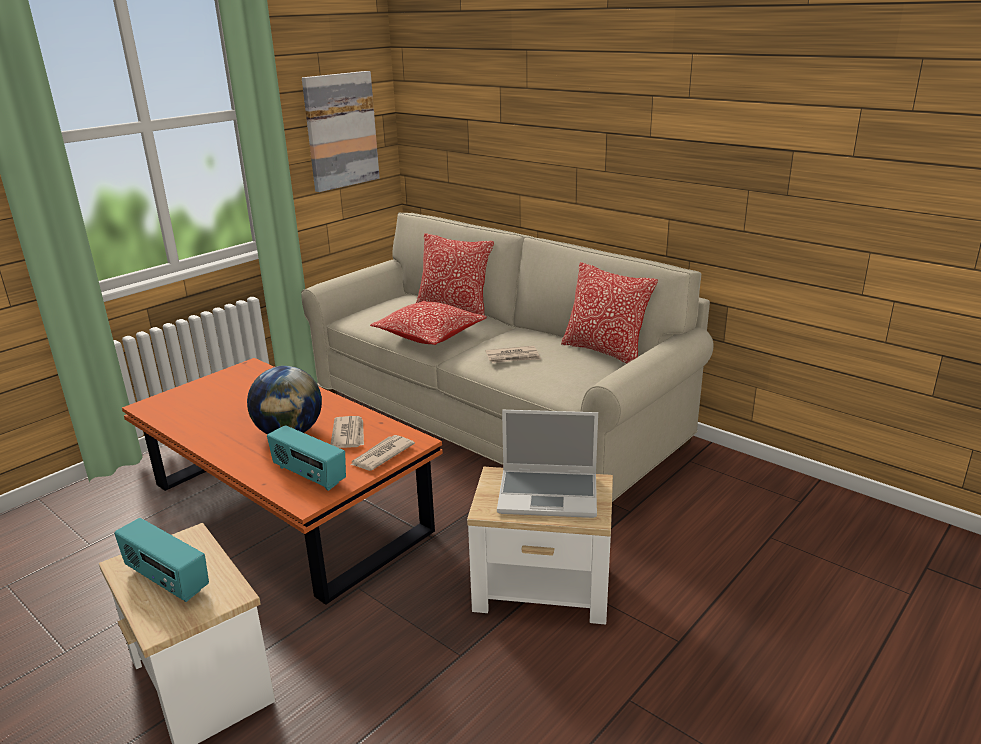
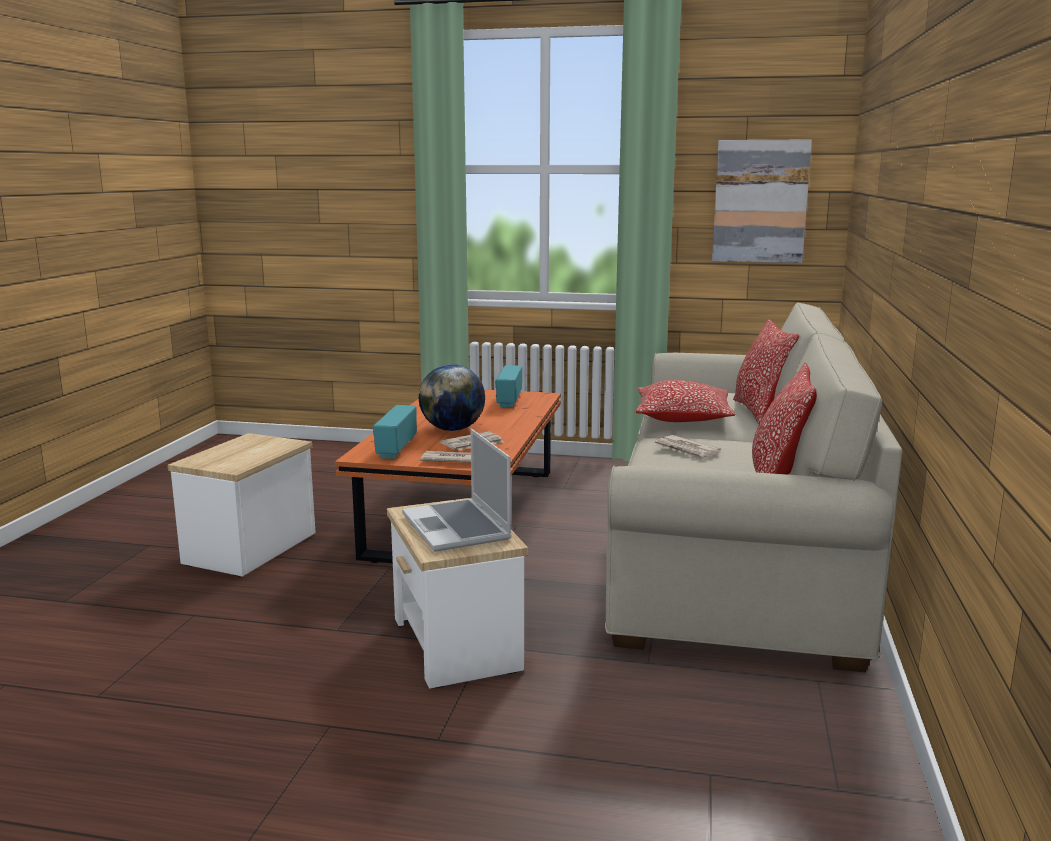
camera: 60 degrees right, 10 degrees down
radio [114,518,209,602] -> radio moved to [495,365,522,407]

